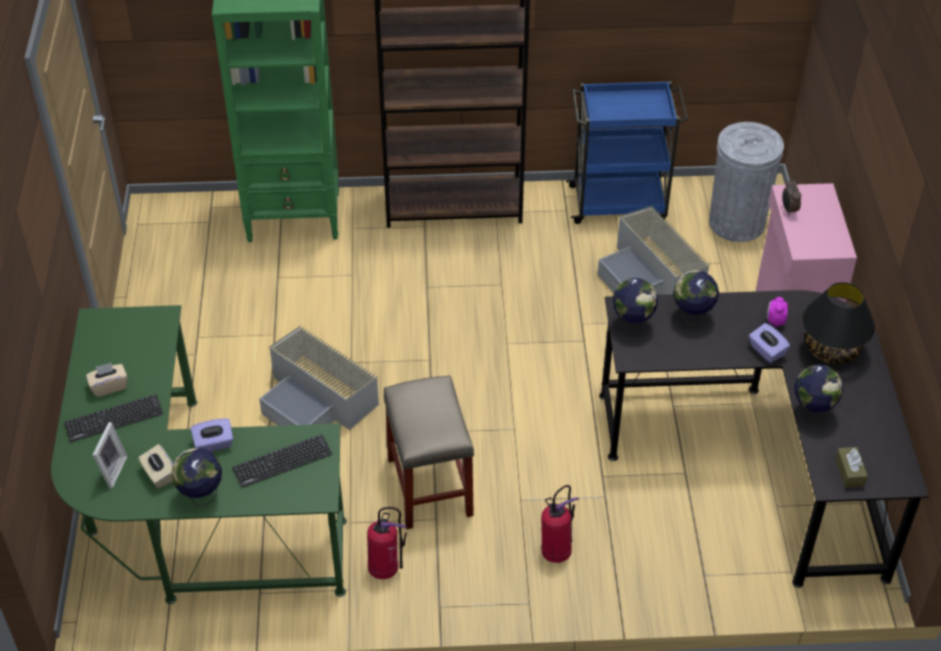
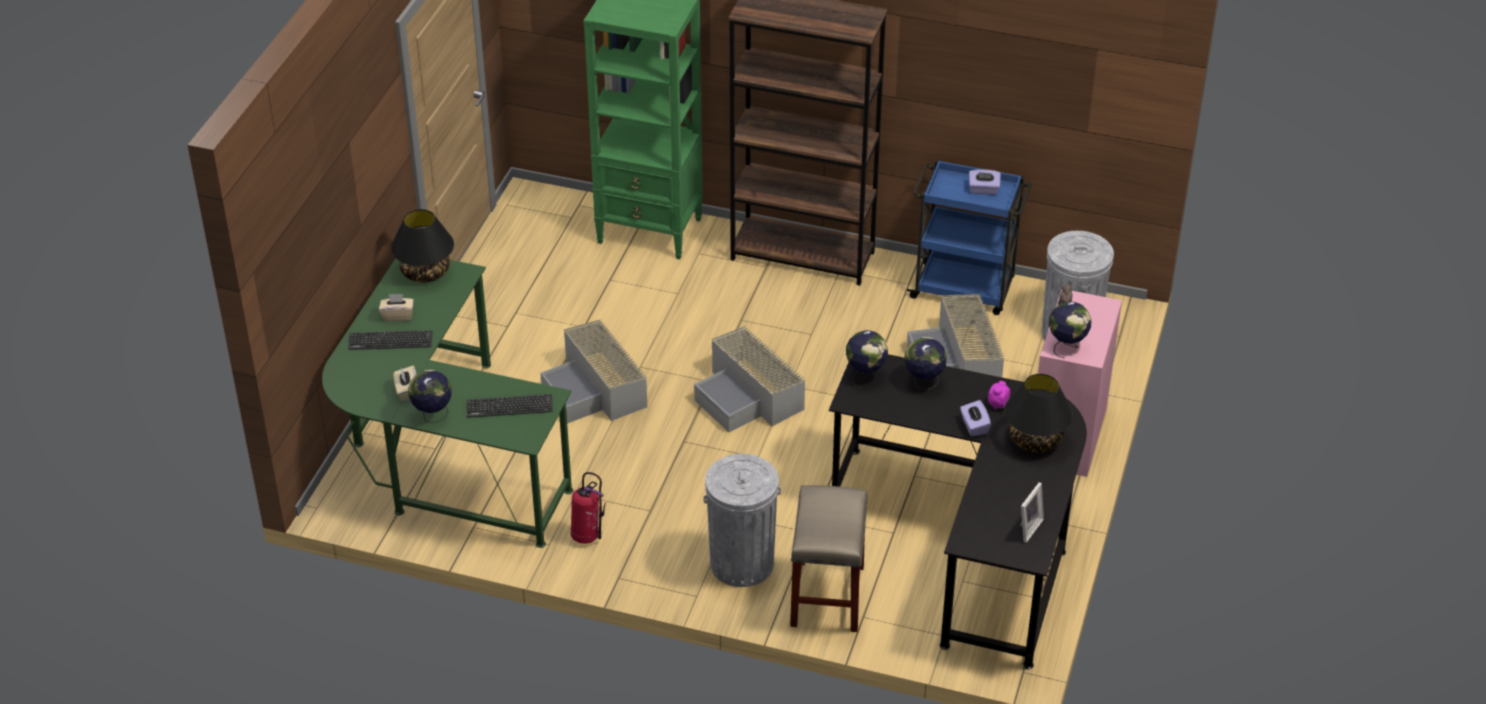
camera: 20 degrees right, 5 degrees down
picture frame [93,422,128,489] -> picture frame moved to [1020,482,1044,543]
purple tissue box [191,419,233,452] -> purple tissue box moved to [969,169,1001,195]
beige stool [383,375,474,529] -> beige stool moved to [790,485,868,632]
fire extinguisher [541,485,579,563] -> grey trash can [703,454,781,587]
globe [794,364,843,428] -> globe moved to [1049,301,1092,358]
brown tissue box [835,447,868,488] -> none
none -> black table lamp [391,209,454,283]
none -> grey storage box [694,326,806,432]

